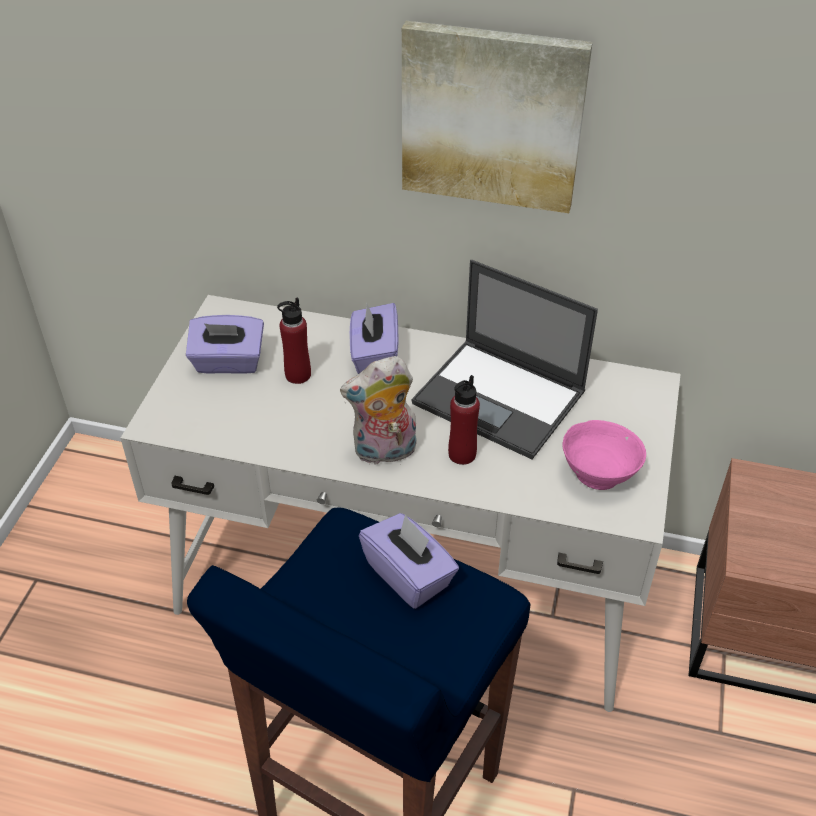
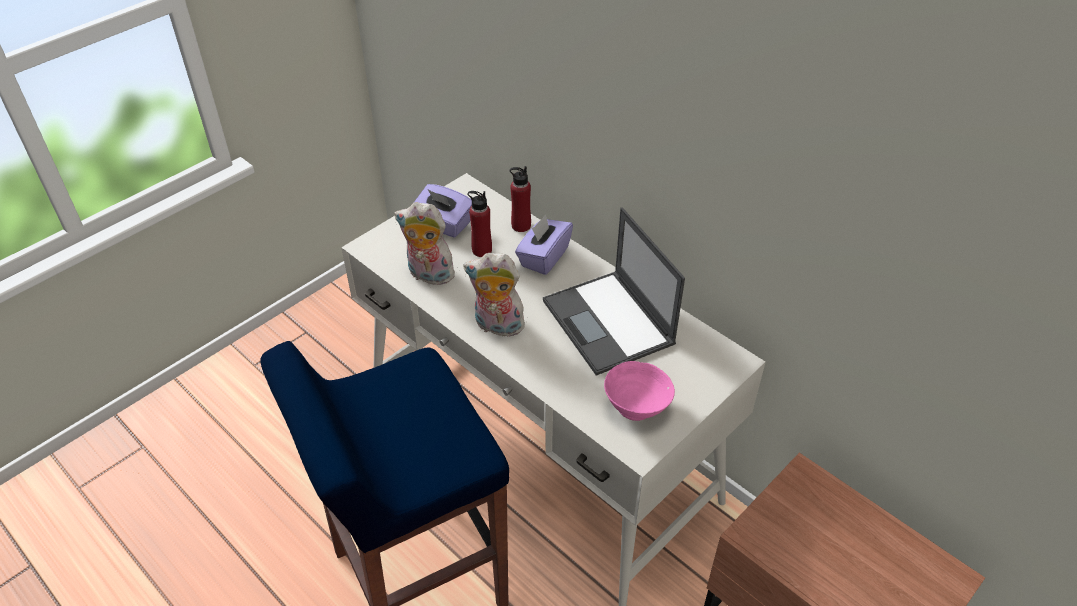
camera: 30 degrees right, 0 degrees up
purple tissue box [359,513,459,609] -> none
picture [402,21,593,213] -> none
red bottle [448,375,480,465] -> red bottle moved to [510,166,531,232]
none -> plush toy [394,202,457,285]

